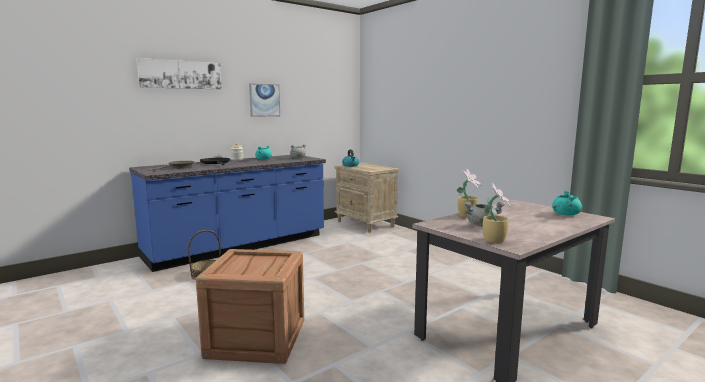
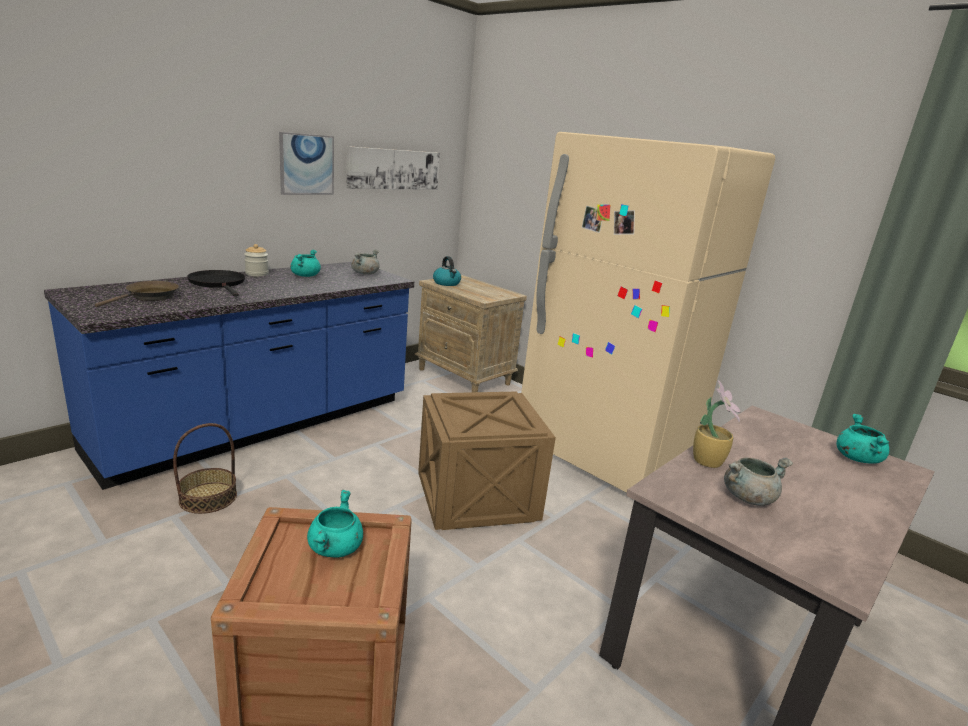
camera: 10 degrees left, 10 degrees up
picture [137,58,222,89] -> picture moved to [346,146,440,190]
potted plant [483,182,510,243] -> none
none -> turquoise cooking pot [307,489,363,558]
none -> crate [418,391,556,530]
none -> beige fridge [521,132,775,493]

